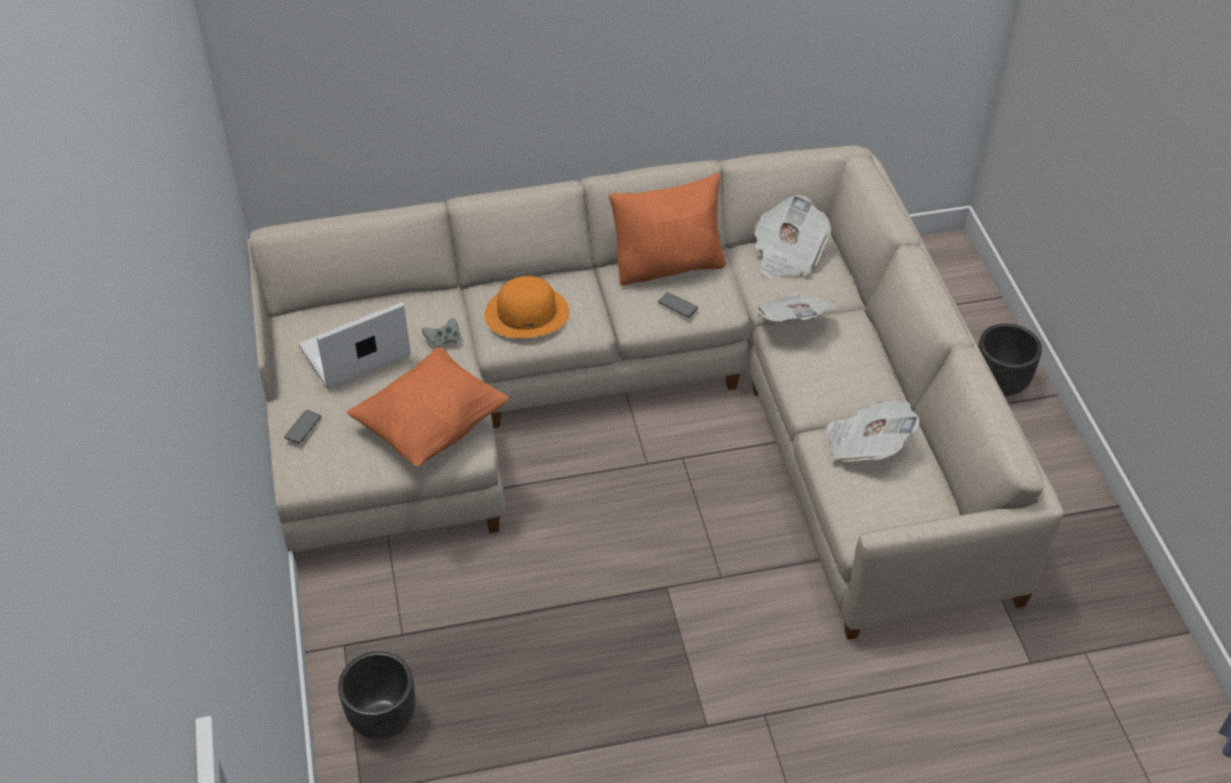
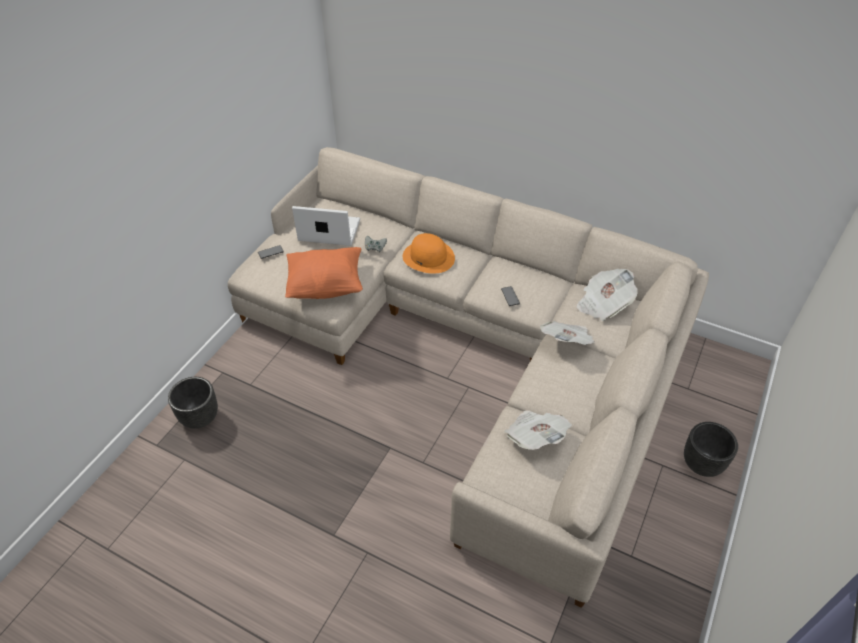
camera: 40 degrees right, 0 degrees up
orange pillow [609,173,726,286] -> none

